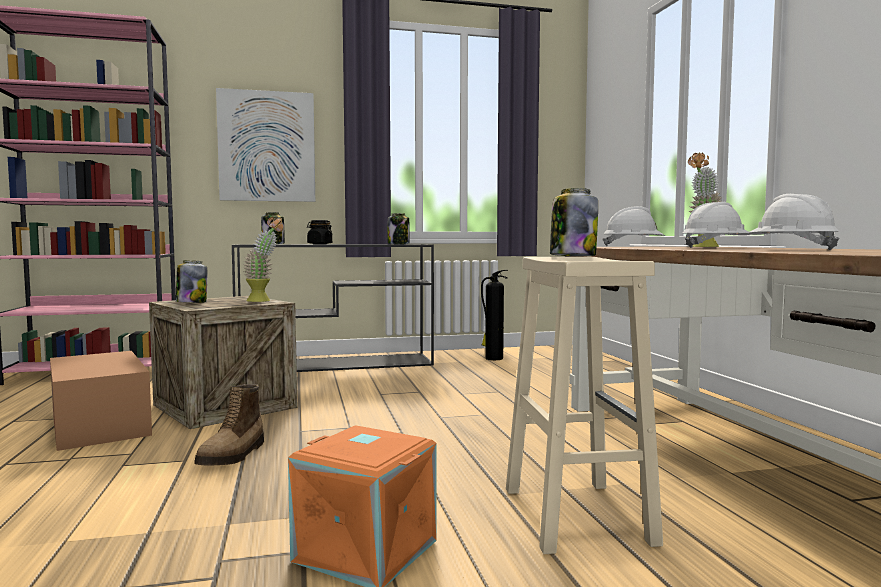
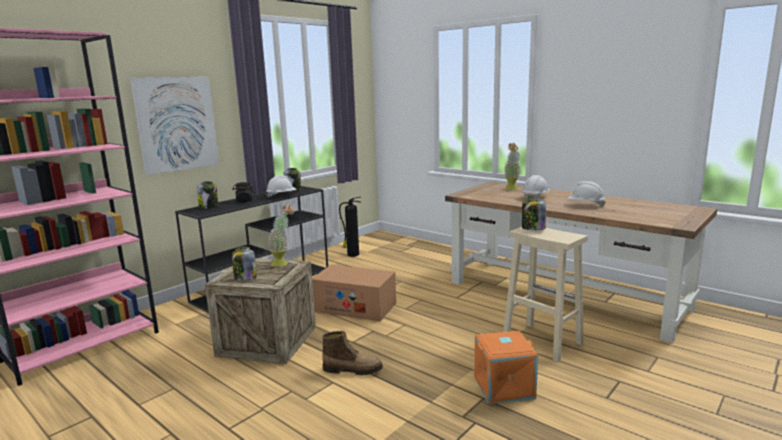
camera: 35 degrees left, 10 degrees up
cardboard box [50,351,152,451] -> cardboard box moved to [312,265,396,321]
boot [194,384,264,465] -> boot turned 60 degrees counterclockwise [322,331,383,375]
white hard hat [603,206,665,247] -> white hard hat moved to [266,175,297,198]

